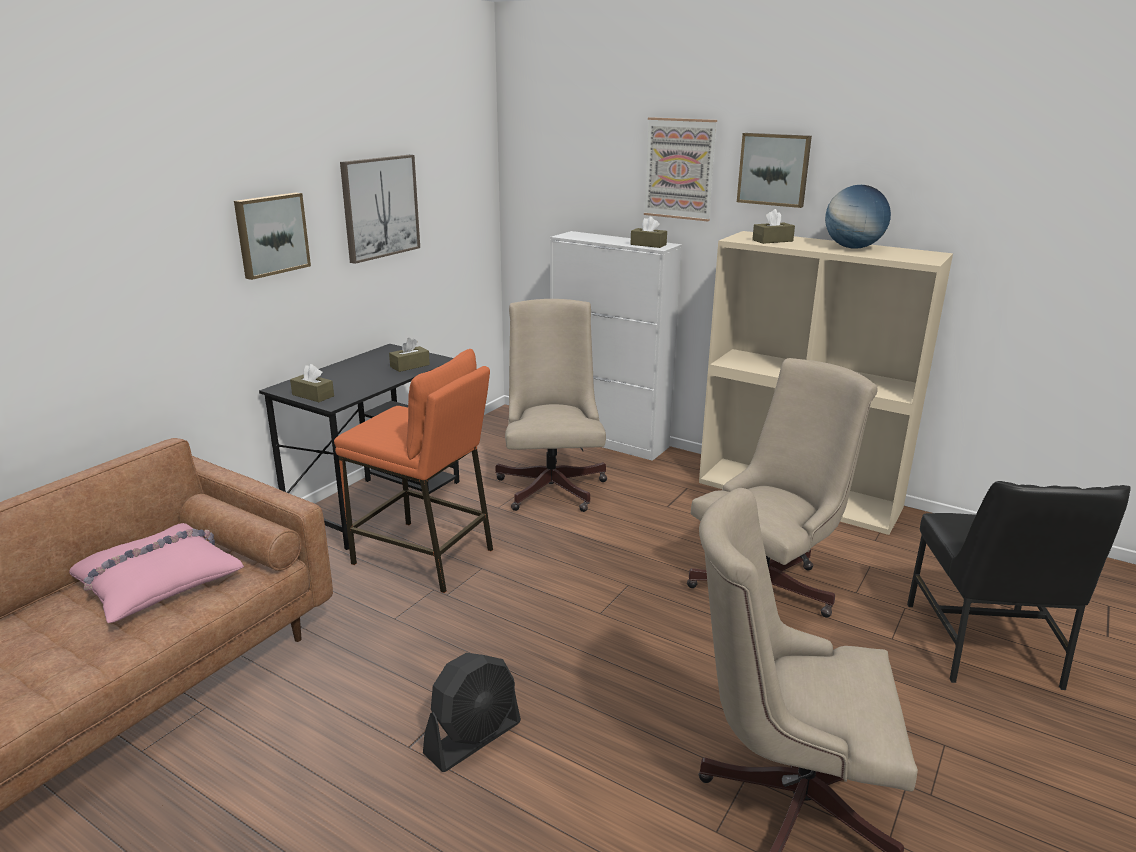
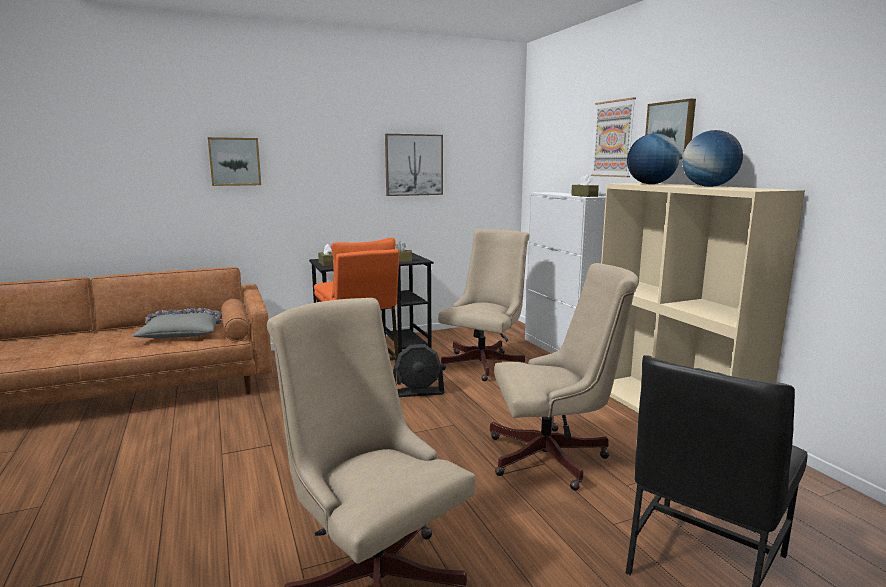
camera: 35 degrees right, 10 degrees down
pink pillow [69,523,244,623] -> grey pillow [132,308,222,338]
picture [234,192,311,280] -> picture moved to [208,137,261,186]
black fan [423,653,521,772] -> black fan moved to [393,344,444,397]
brown tissue box [752,209,795,244] -> globe [627,133,680,184]

